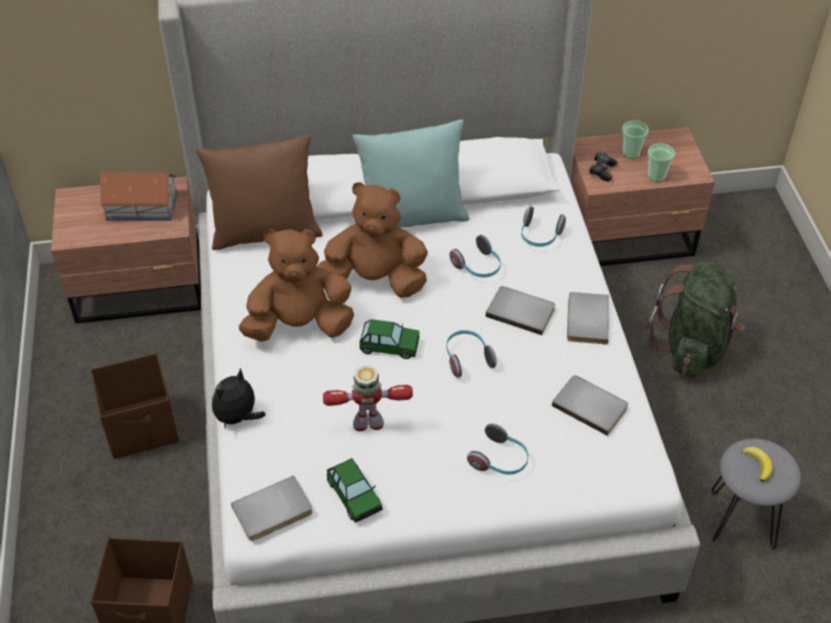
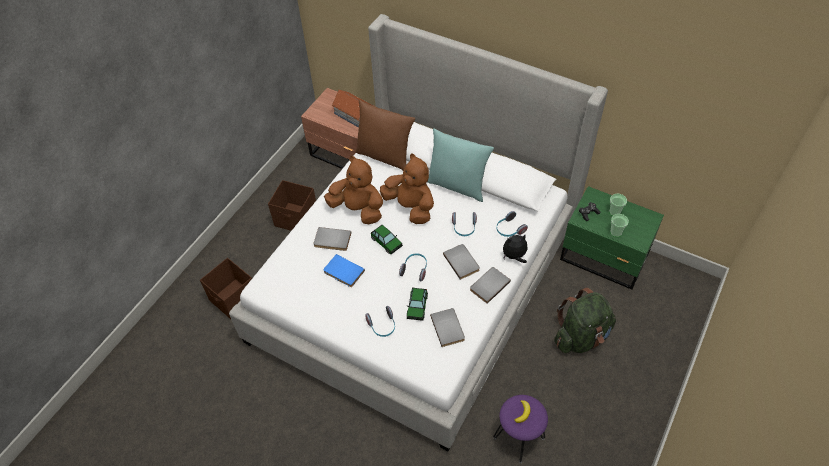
camera: 40 degrees right, 5 degrees up
plush toy [212,368,266,429] -> plush toy moved to [503,234,528,263]
grey book [231,475,312,541] -> grey book moved to [313,227,351,251]
toy robot [323,365,413,431] -> blue book [323,254,365,287]
toy car [327,458,383,523] -> toy car moved to [407,288,428,321]
brown nightstand [570,127,715,266] -> green nightstand [560,186,664,290]
grey stool [710,439,801,551] -> purple stool [493,395,548,463]

